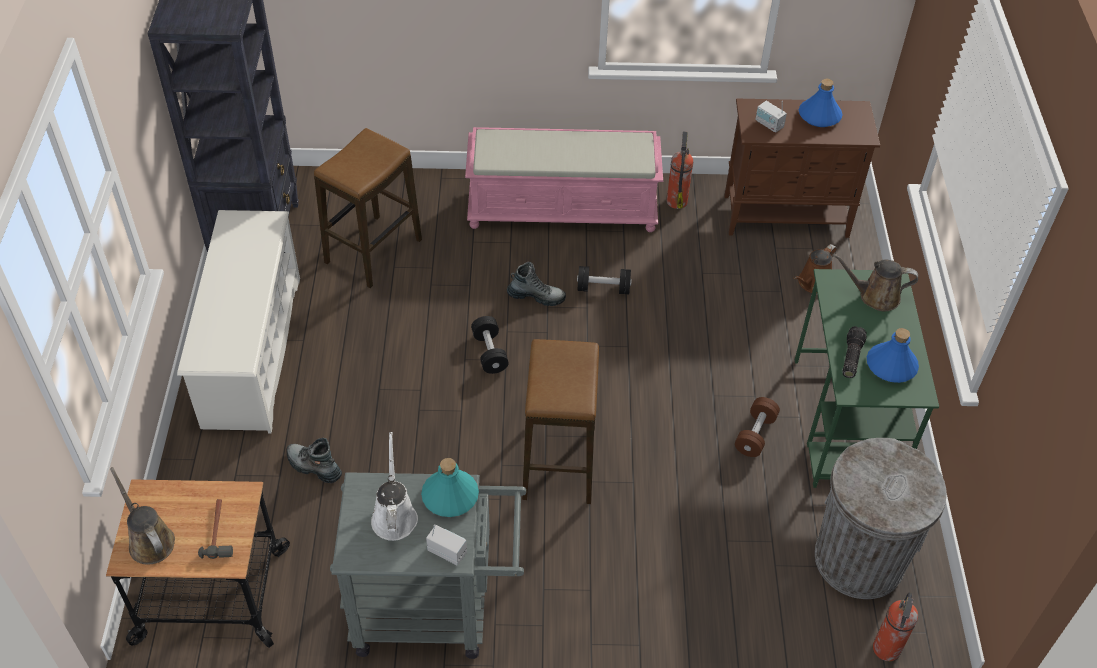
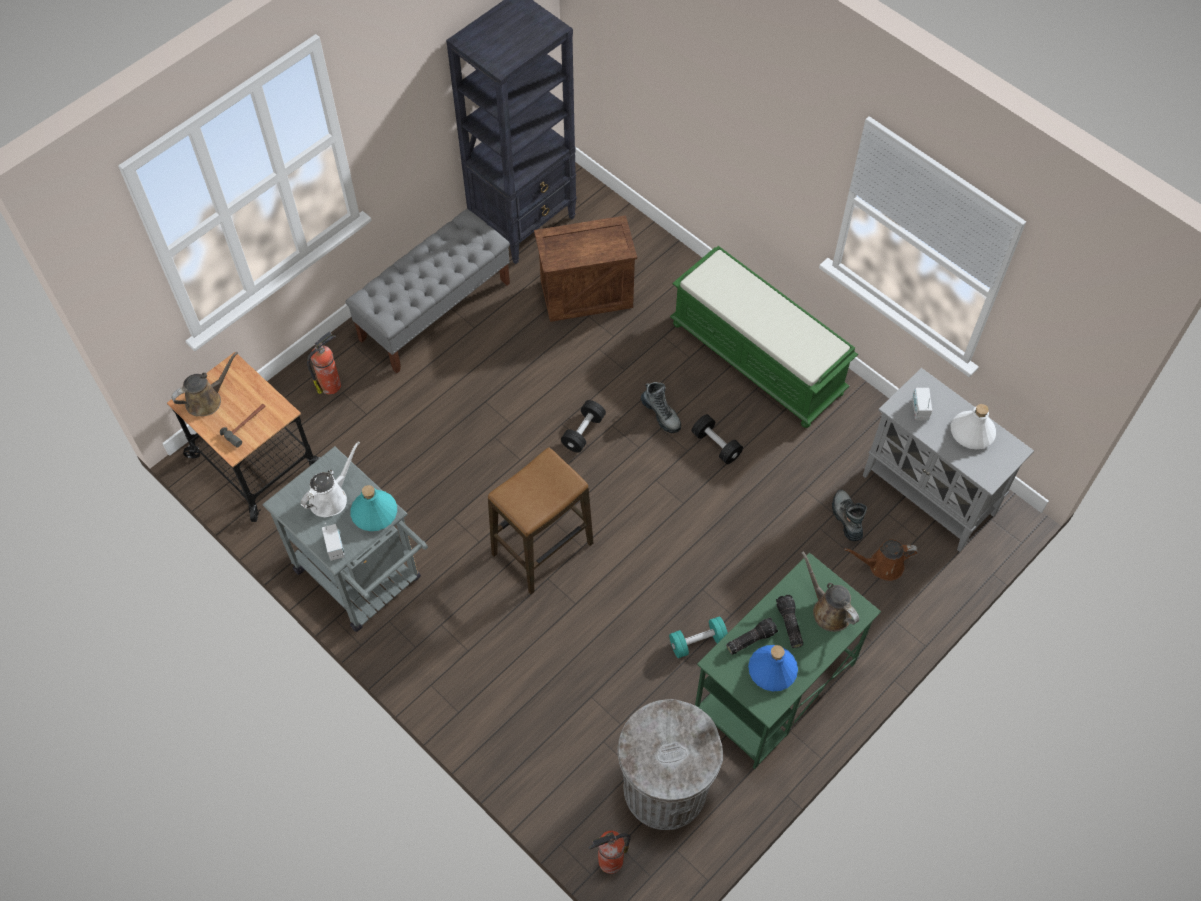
camera: 45 degrees right, 10 degrees up
brown watering can [110,467,175,565] -> brown watering can turned 45 degrees clockwise [171,352,238,416]
white shoe rack [177,210,300,434] -> grey bench [345,209,510,374]
boot [286,438,342,483] -> boot moved to [832,490,867,541]
stool [314,128,422,288] -> crate [534,215,637,322]
pink bench [465,127,663,232] -> green bench [670,246,858,428]
fire extinguisher [667,131,693,209] -> fire extinguisher moved to [307,331,341,395]
brown cabinet [724,99,880,238] -> grey cabinet [863,368,1034,552]
brown dumbbell [735,397,780,457] -> turquoise dumbbell [669,616,728,658]
blue bottle [799,79,842,127] -> white bottle [951,404,996,449]
none -> flashlight [776,595,803,648]

